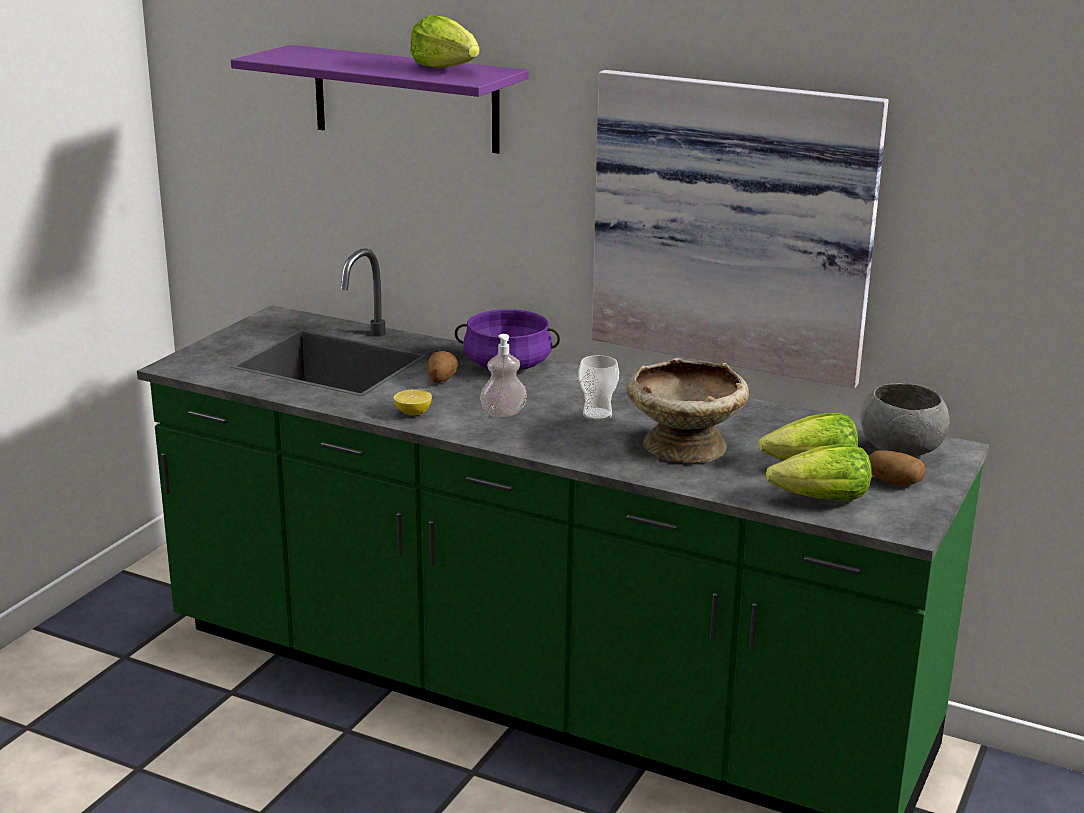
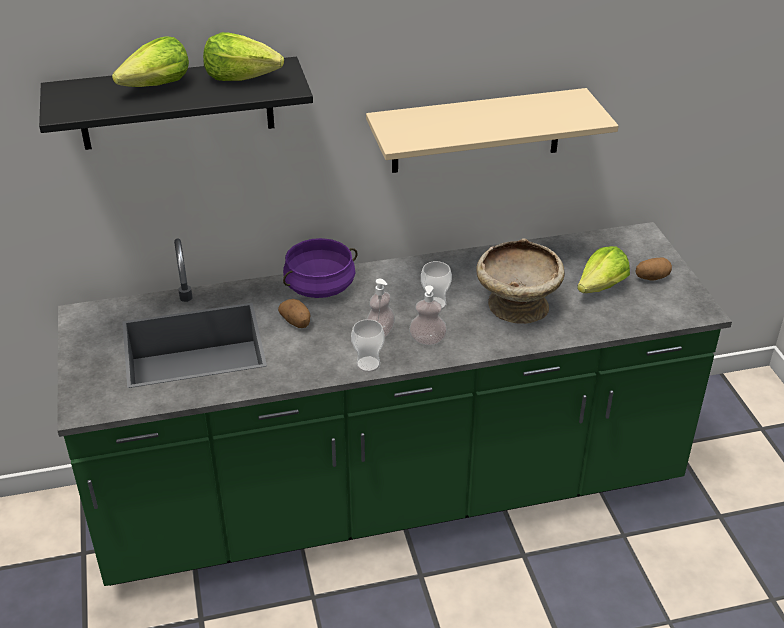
camera: 40 degrees left, 15 degrees up
purple shelf [231,45,528,154] -> black shelf [39,57,313,150]
lemon [394,389,432,416] -> none
picture [592,70,889,388] -> beige shelf [366,88,618,173]
lettuce [766,444,872,501] -> lettuce moved to [112,36,189,87]
grey bowl [861,383,949,457] -> none
none -> cup [351,319,384,372]
none -> soap dispenser [409,285,447,345]

